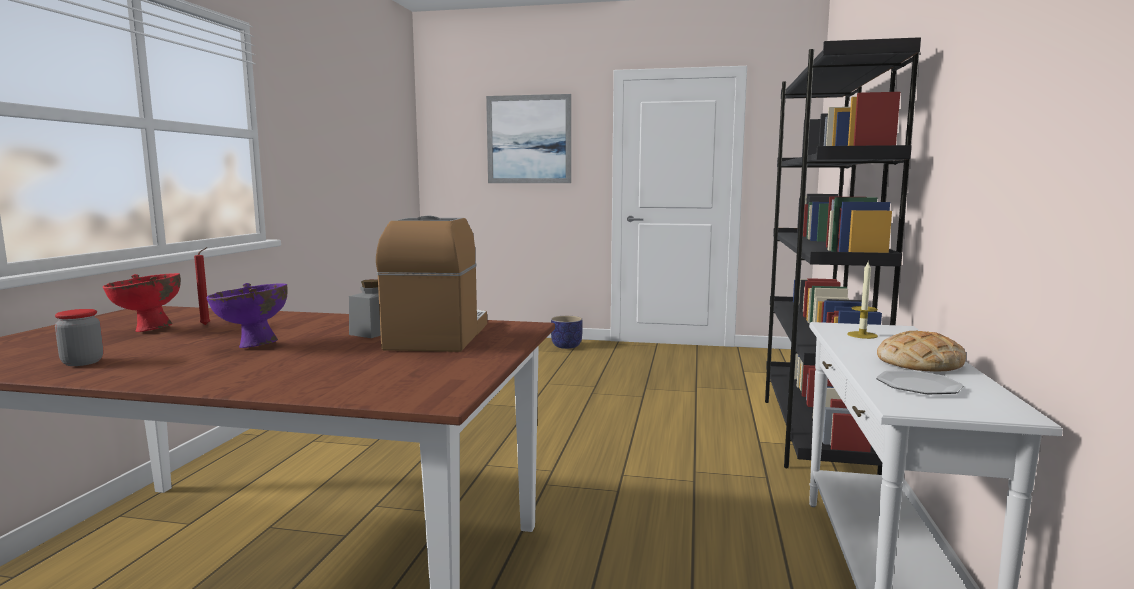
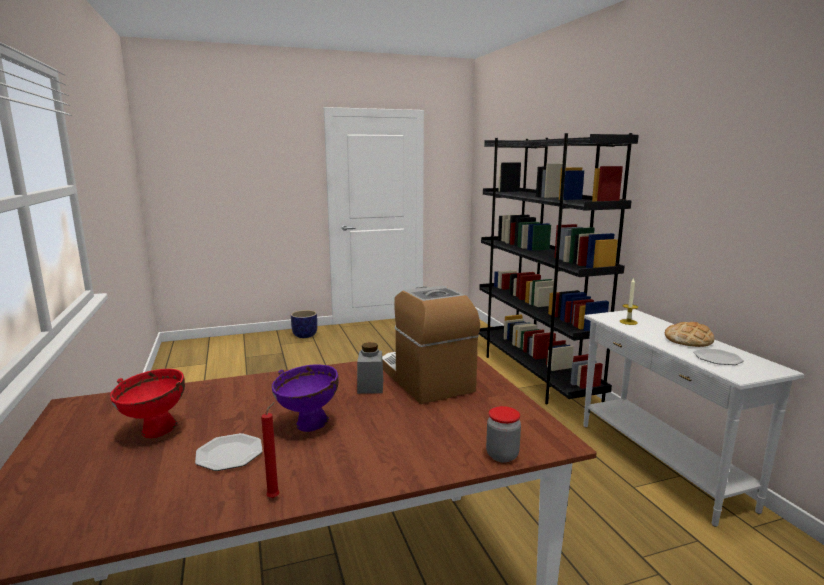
camera: 30 degrees left, 5 degrees up
jar [55,309,103,366] -> jar moved to [486,406,521,463]
red candle [194,247,210,325] -> red candle moved to [261,402,279,498]
picture [486,94,571,183] -> none
none -> plate [195,433,263,471]

